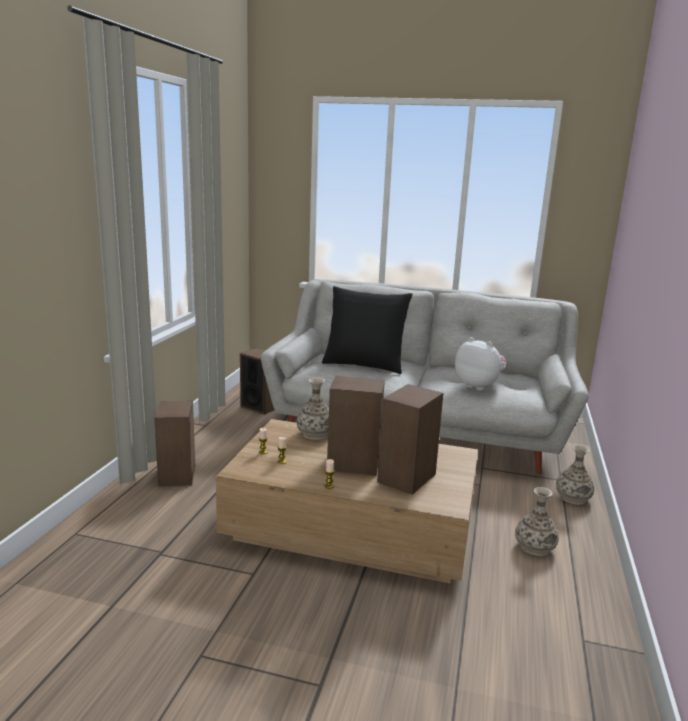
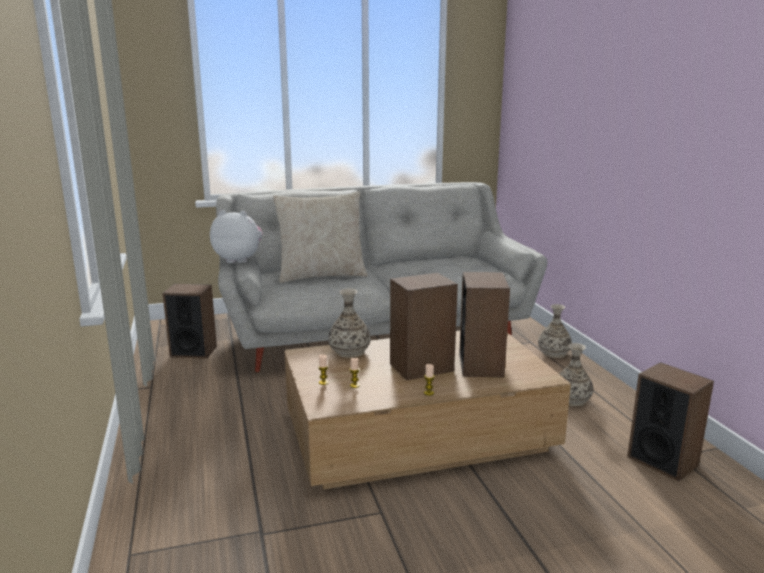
camera: 30 degrees left, 0 degrees up
speaker [154,401,195,486] -> speaker moved to [627,362,714,481]
black pillow [322,286,412,374] -> beige pillow [273,191,368,283]
plush toy [455,337,507,391] -> plush toy moved to [210,210,263,263]

